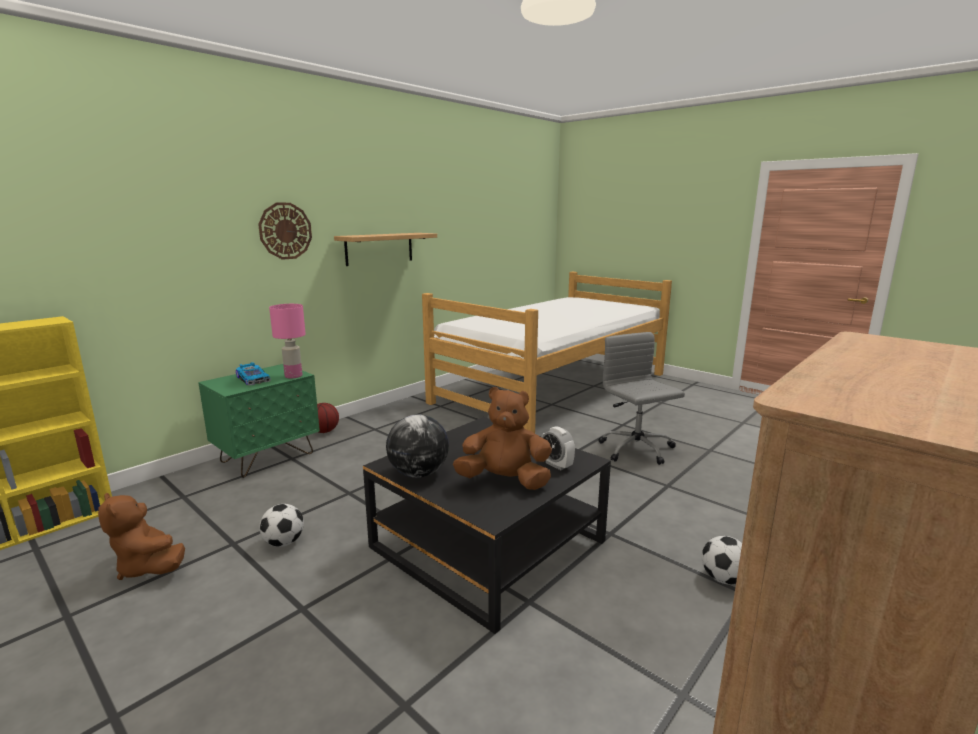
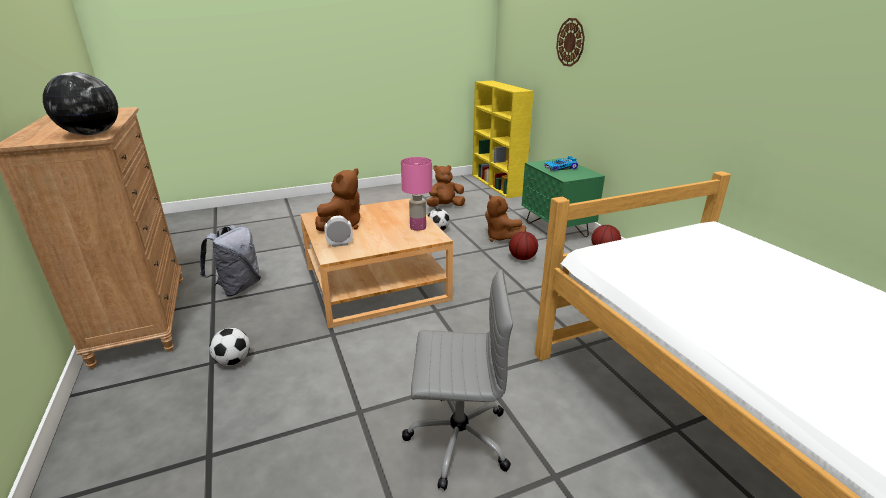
camera: 115 degrees right, 10 degrees up
wall clock [258,203,312,260] -> wall clock moved to [556,18,585,67]
pink table lamp [269,304,306,378] -> pink table lamp moved to [401,157,432,231]
shelf [334,233,437,266] -> none
black coffee table [363,417,611,634] -> beige coffee table [300,198,453,328]
globe [386,414,449,477] -> globe moved to [43,72,118,135]
none -> grey backpack [200,225,261,297]
none -> brown plush toy [485,194,526,242]
none -> basketball [509,231,538,260]

